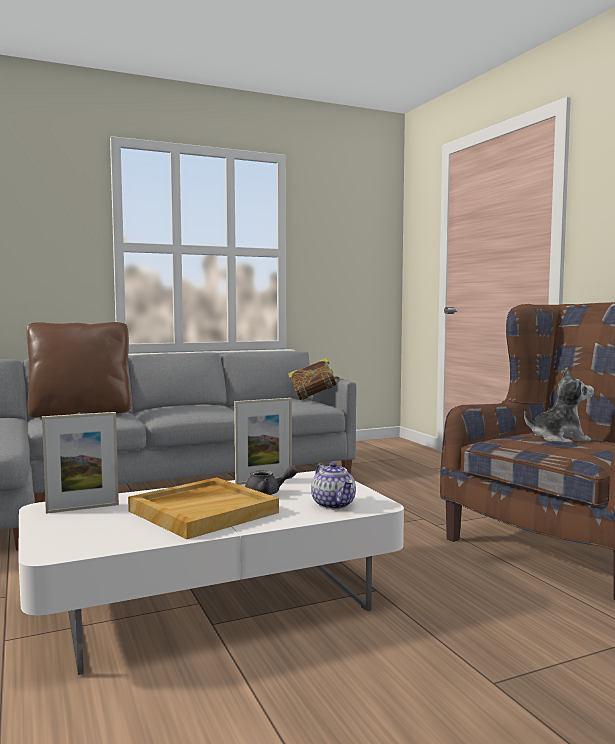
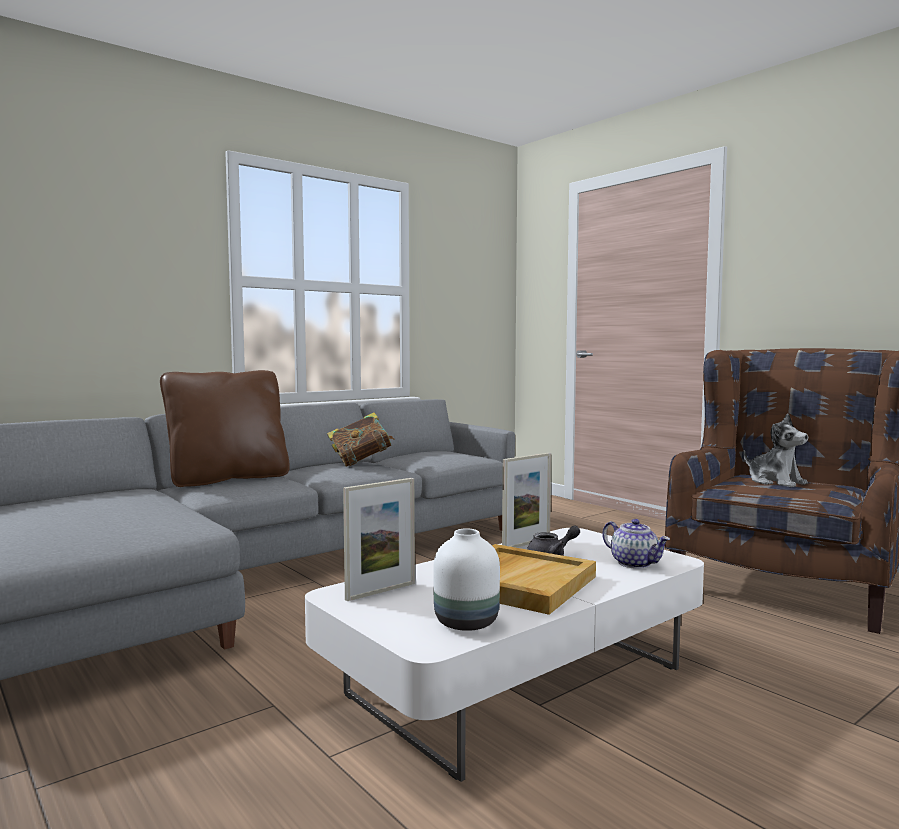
camera: 15 degrees left, 0 degrees up
book [288,357,339,400] -> book moved to [327,412,395,467]
plush toy [524,367,594,444] -> plush toy turned 75 degrees clockwise [743,414,808,487]
none -> white vase [433,528,500,631]

